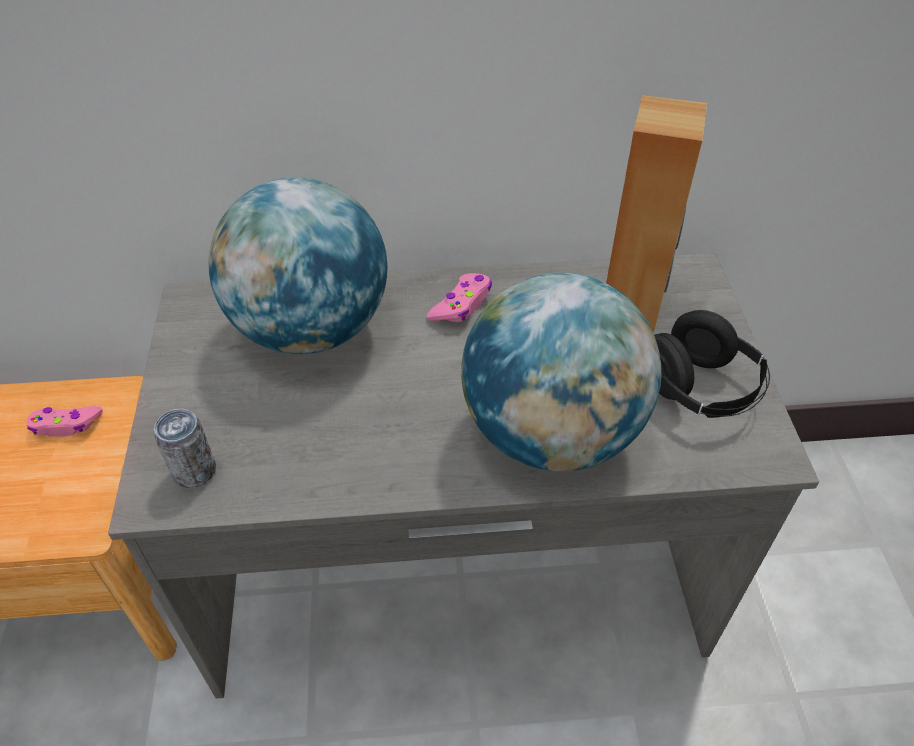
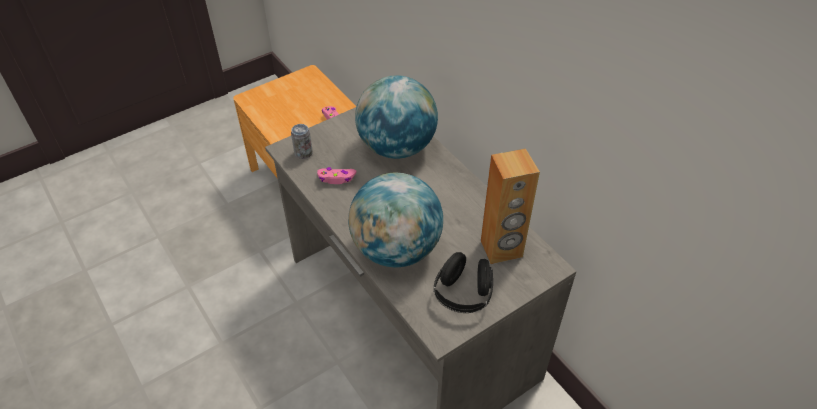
camera: 60 degrees right, 0 degrees up
pink game controller [426,273,492,322] -> pink game controller moved to [317,167,356,184]

